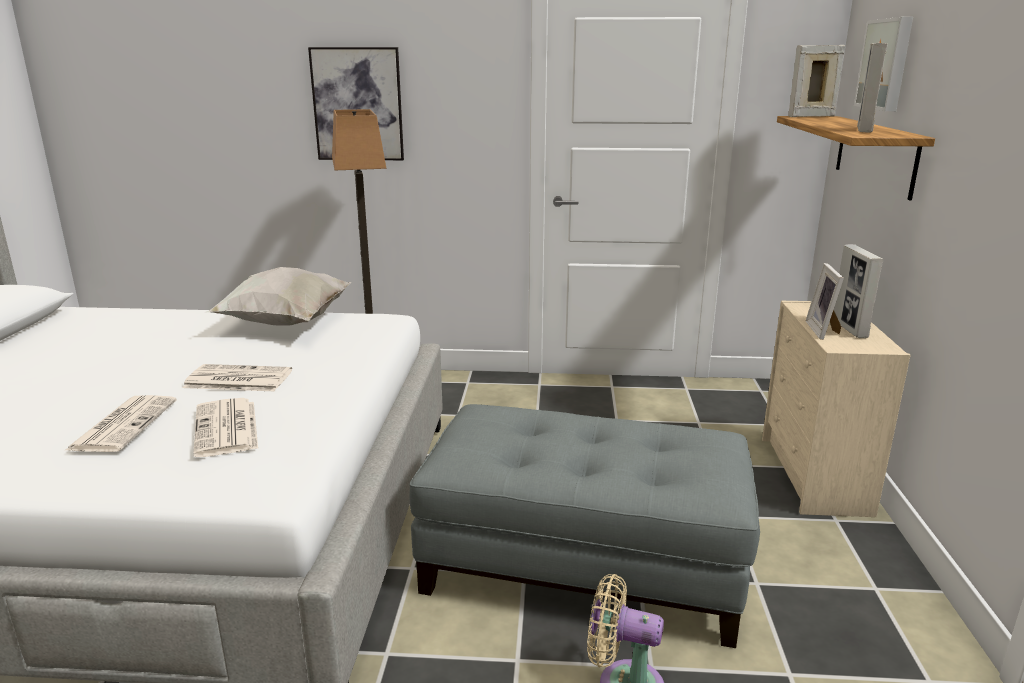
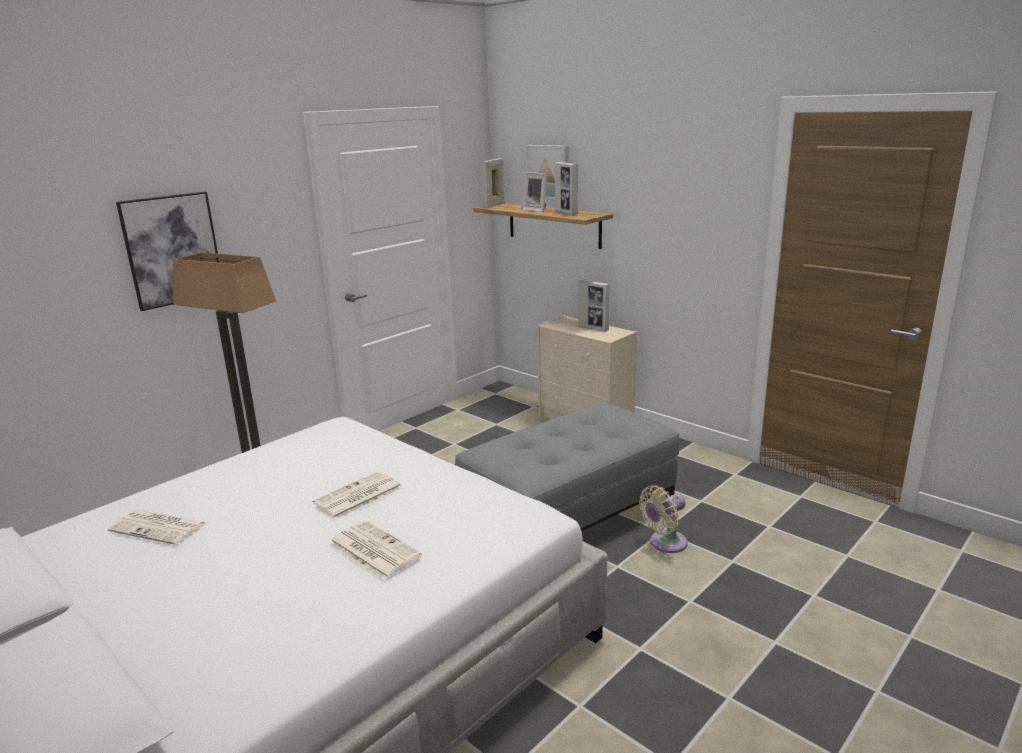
camera: 50 degrees left, 0 degrees up
newspaper [193,398,258,457] -> newspaper moved to [108,509,206,545]
white pillow [204,267,352,325] -> none
picture frame [806,263,844,340] -> picture frame moved to [521,172,547,212]

